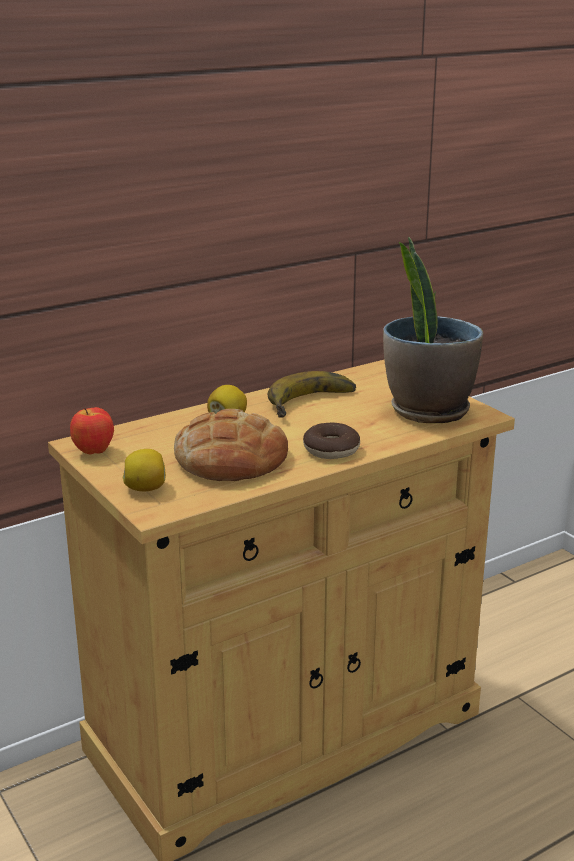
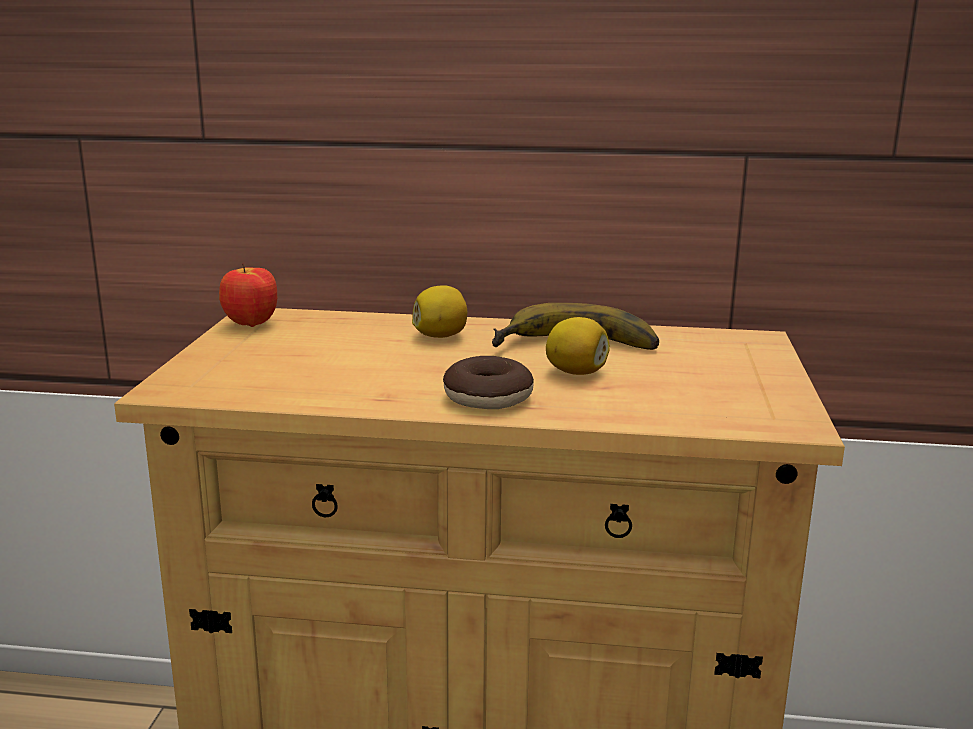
camera: 40 degrees right, 5 degrees down
lemon [123,449,166,491] -> lemon moved to [546,317,610,375]
bread [174,409,288,481] -> none
potted plant [383,237,483,423] -> none

